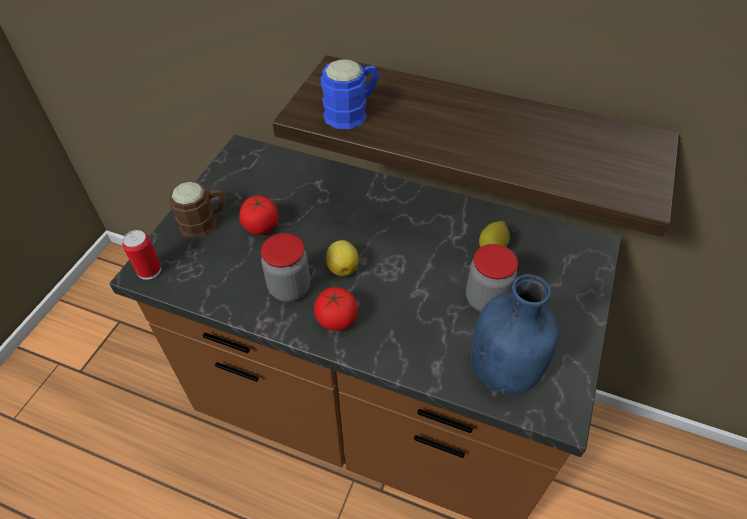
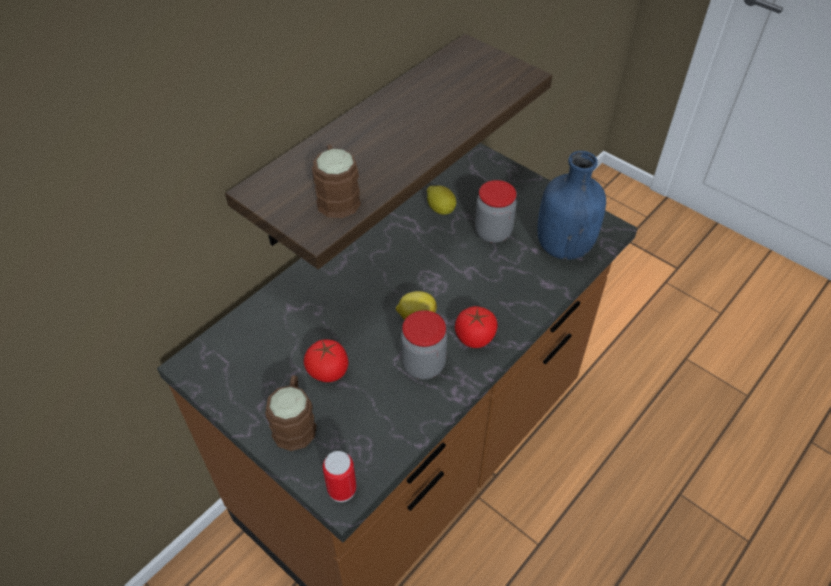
camera: 70 degrees left, 0 degrees up
blue mug [321,59,380,129] -> brown mug [312,145,361,218]

